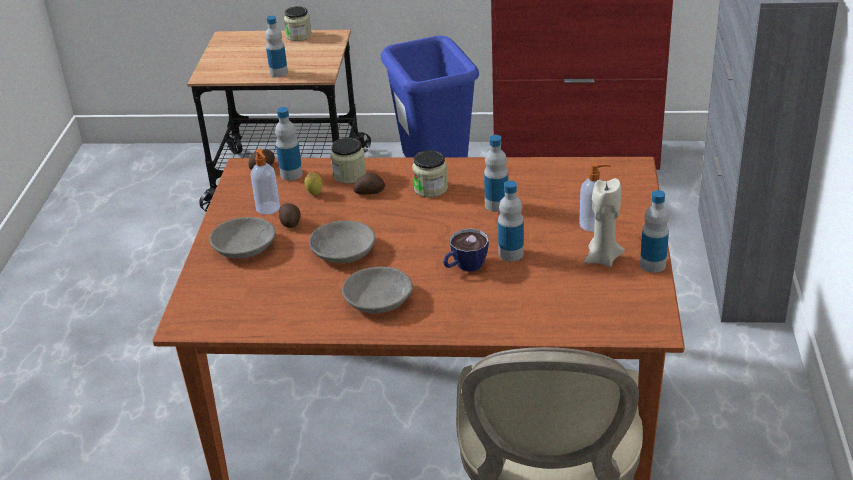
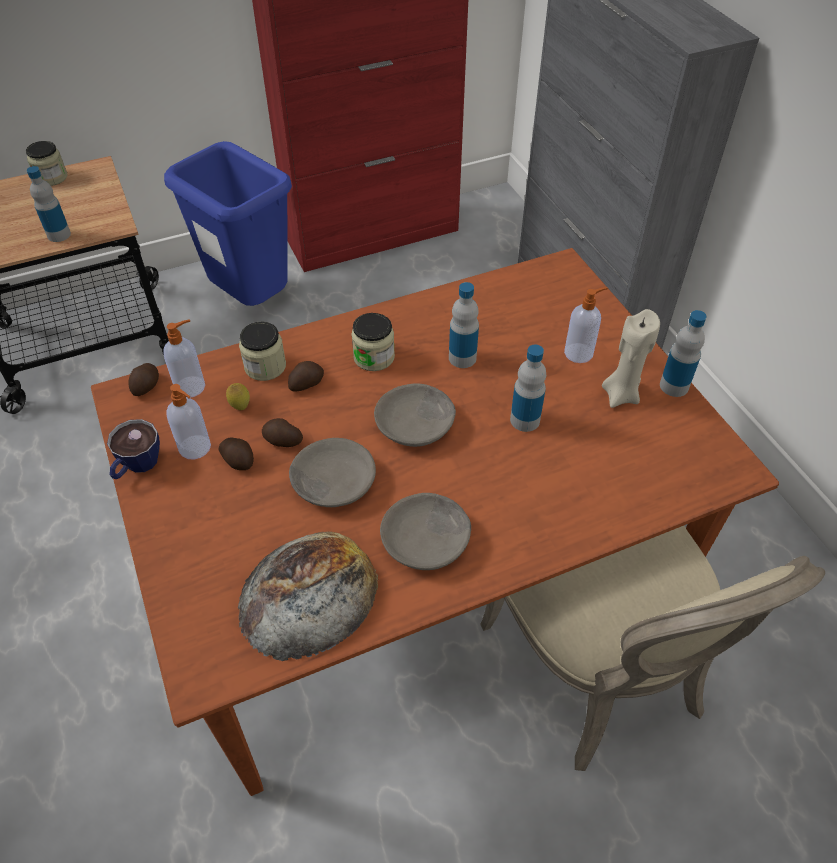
camera: 30 degrees left, 15 degrees up
grey bowl [210,217,275,259] -> grey bowl moved to [374,383,456,447]
bottle [275,107,303,181] -> soap dispenser [163,319,205,398]
cup [443,228,489,272] -> cup moved to [107,419,160,479]
none -> bread [238,532,378,661]
none -> potato [262,418,303,447]

